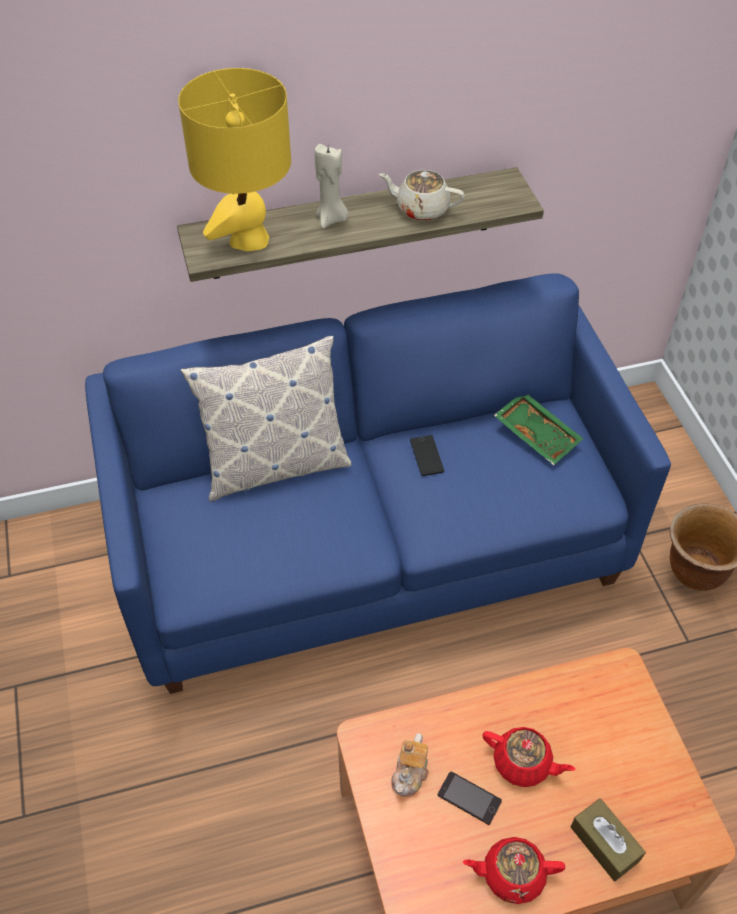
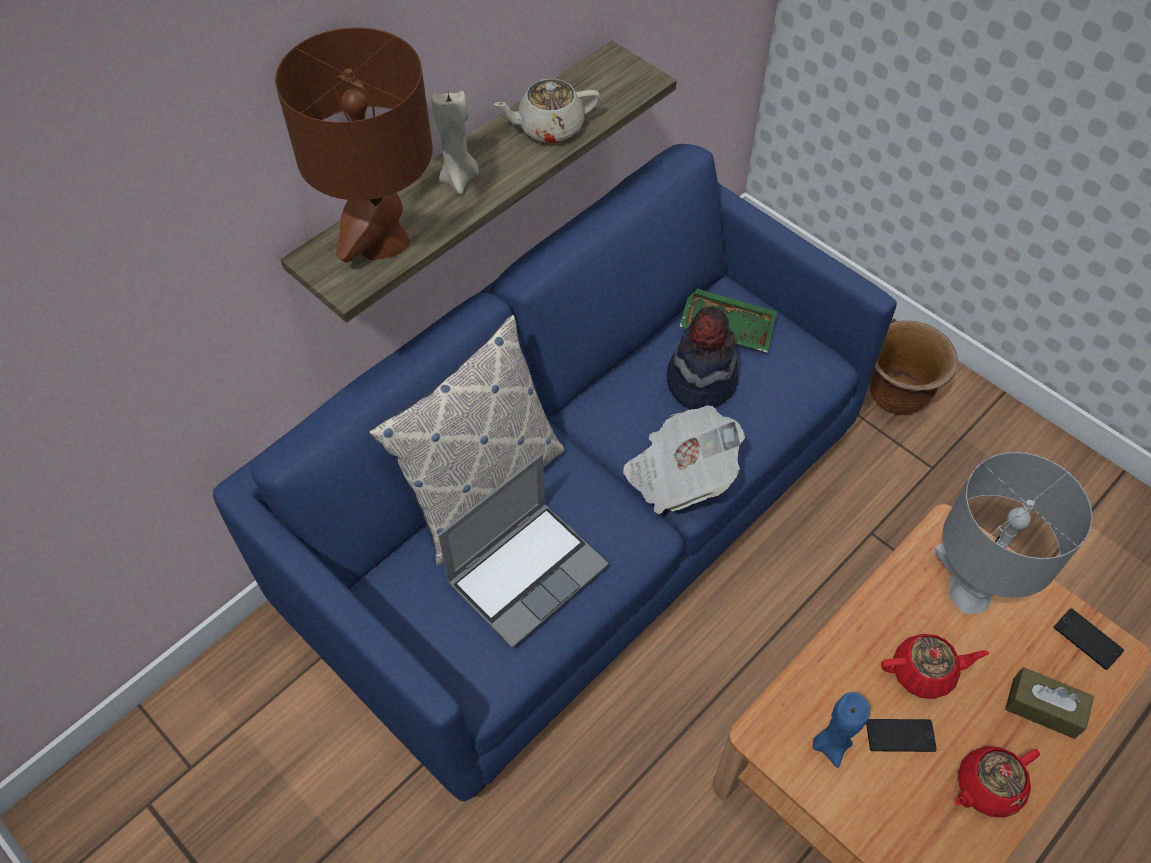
camera: 30 degrees left, 5 degrees up
yellow table lamp [178,68,291,251] -> brown table lamp [275,27,433,262]
teapot [391,733,429,797] -> blue candle [813,692,870,768]
phone [410,435,444,476] -> phone moved to [1054,608,1124,670]
none -> laptop [438,453,609,649]
none -> newspaper [623,405,745,514]
none -> hat [667,307,738,410]
none -> grey table lamp [935,452,1092,614]

